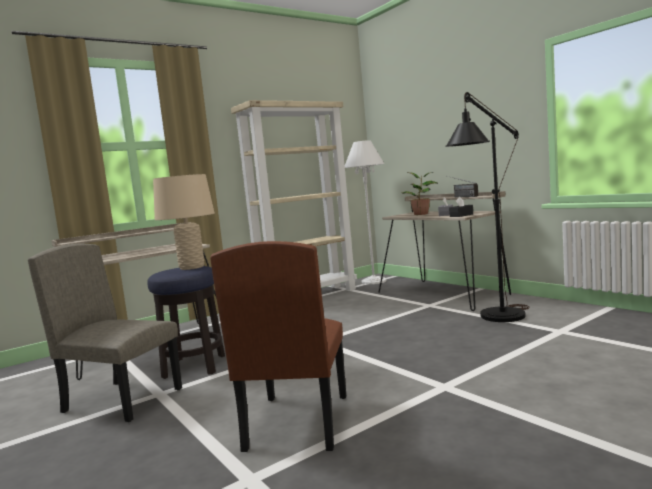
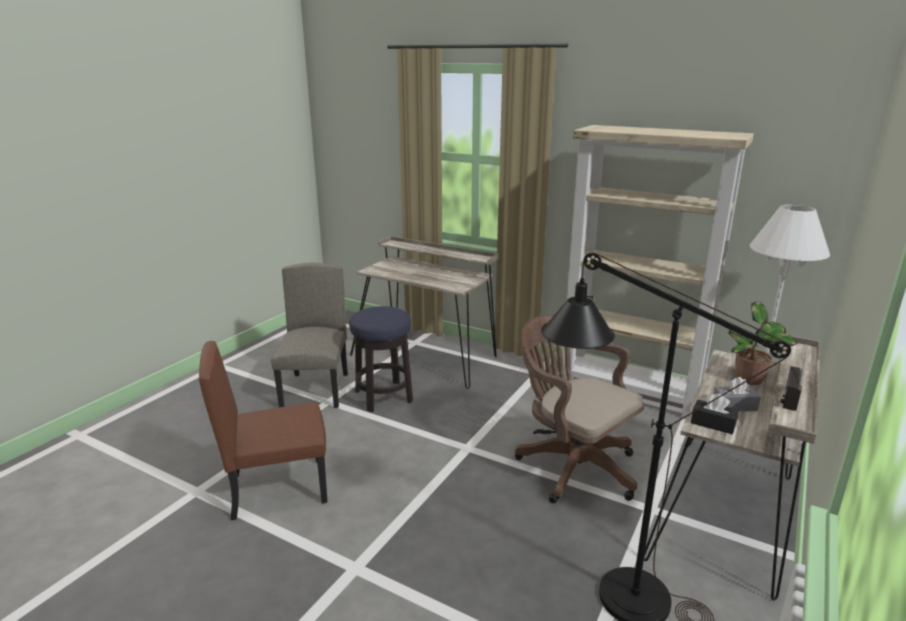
camera: 65 degrees right, 15 degrees up
beige table lamp [153,174,215,270] -> none
none -> brown office chair [515,314,644,503]

